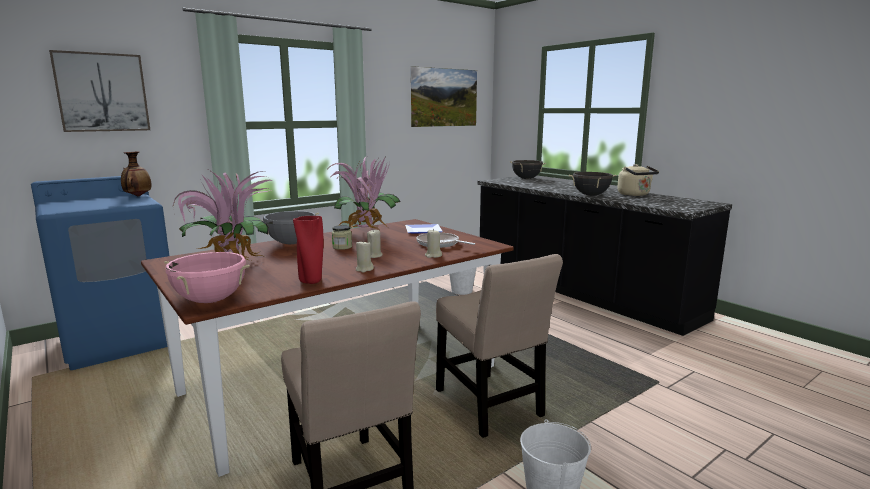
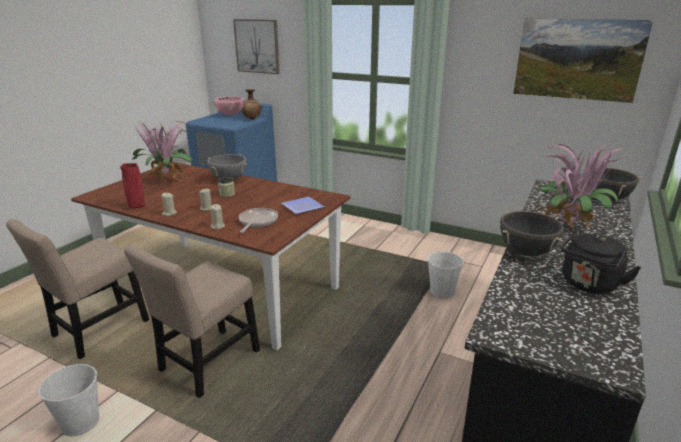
camera: 65 degrees right, 10 degrees up
pink cooking pot [164,251,250,303] -> pink cooking pot moved to [211,96,246,115]
potted plant [329,157,400,229] -> potted plant moved to [535,143,623,232]
beige kettle [617,164,659,196] -> black kettle [560,232,642,294]

